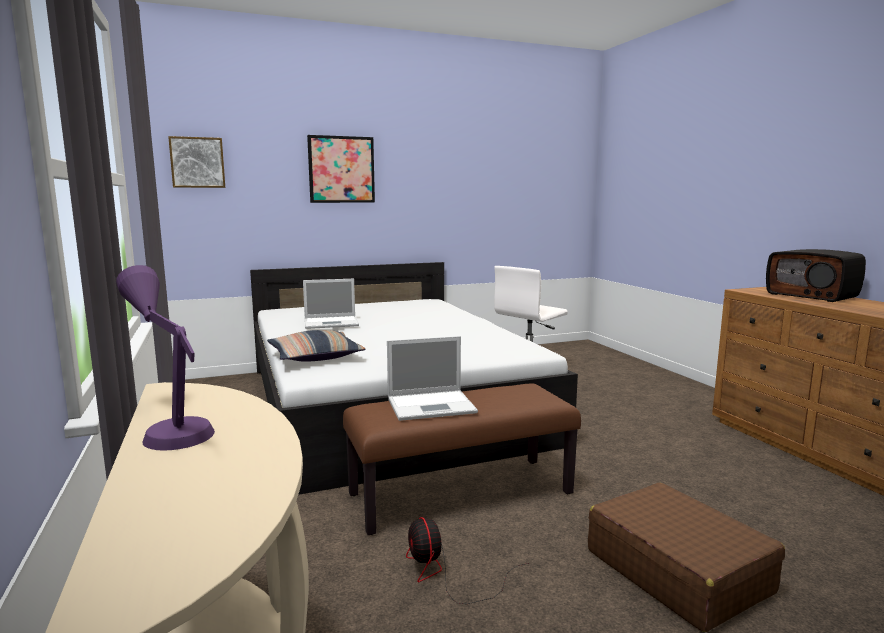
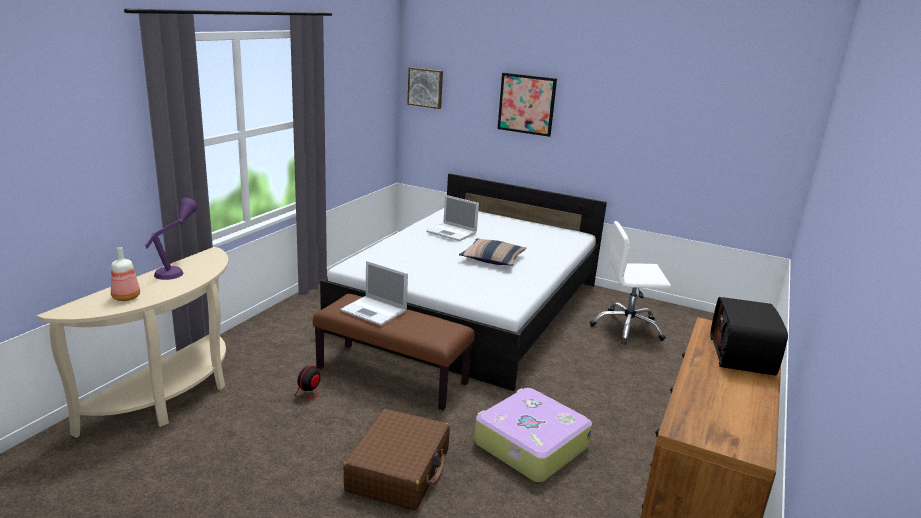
camera: 45 degrees right, 10 degrees up
pillow [267,330,366,362] -> pillow moved to [459,238,526,266]
none -> bottle [111,247,140,301]
none -> suitcase [474,388,592,482]

